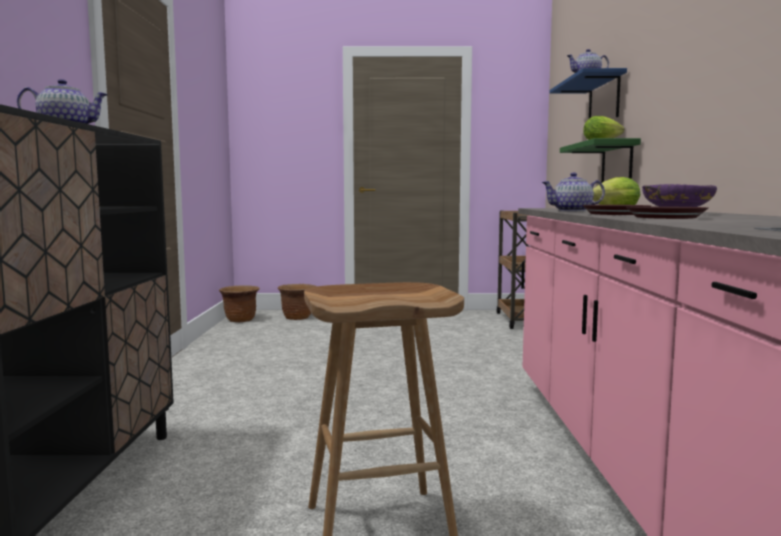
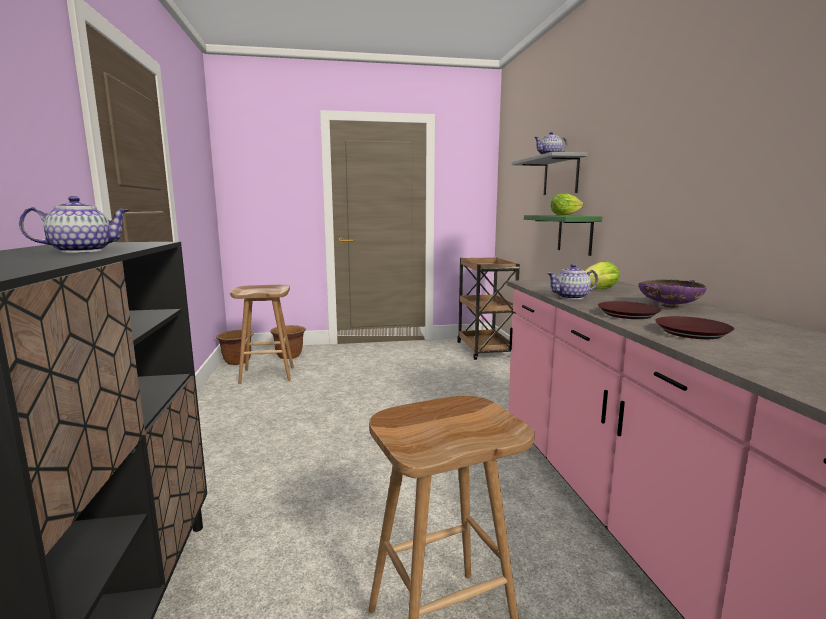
camera: 10 degrees left, 5 degrees up
blue shelf [549,68,627,119] -> grey shelf [511,152,588,195]
none -> brown stool [230,285,294,384]

